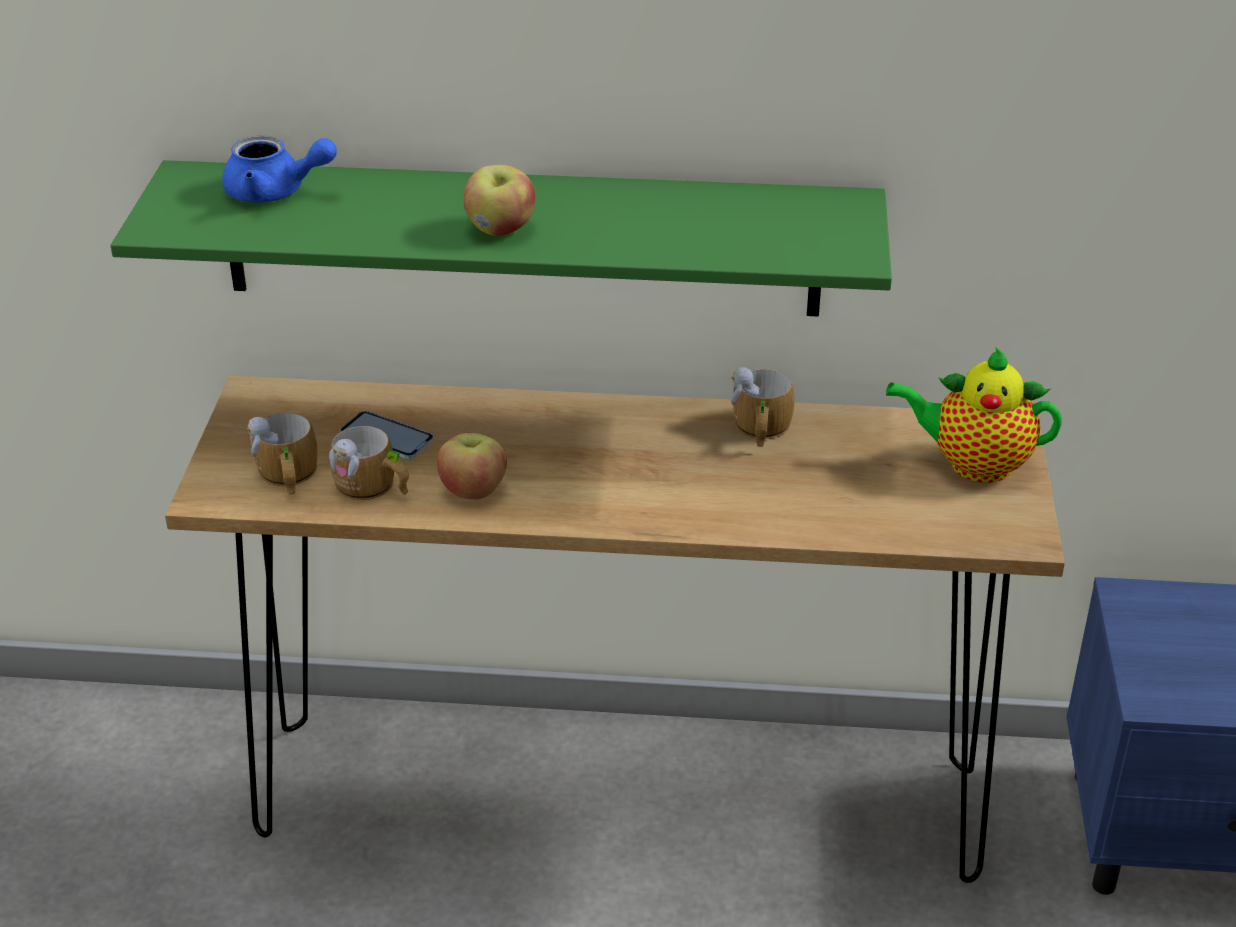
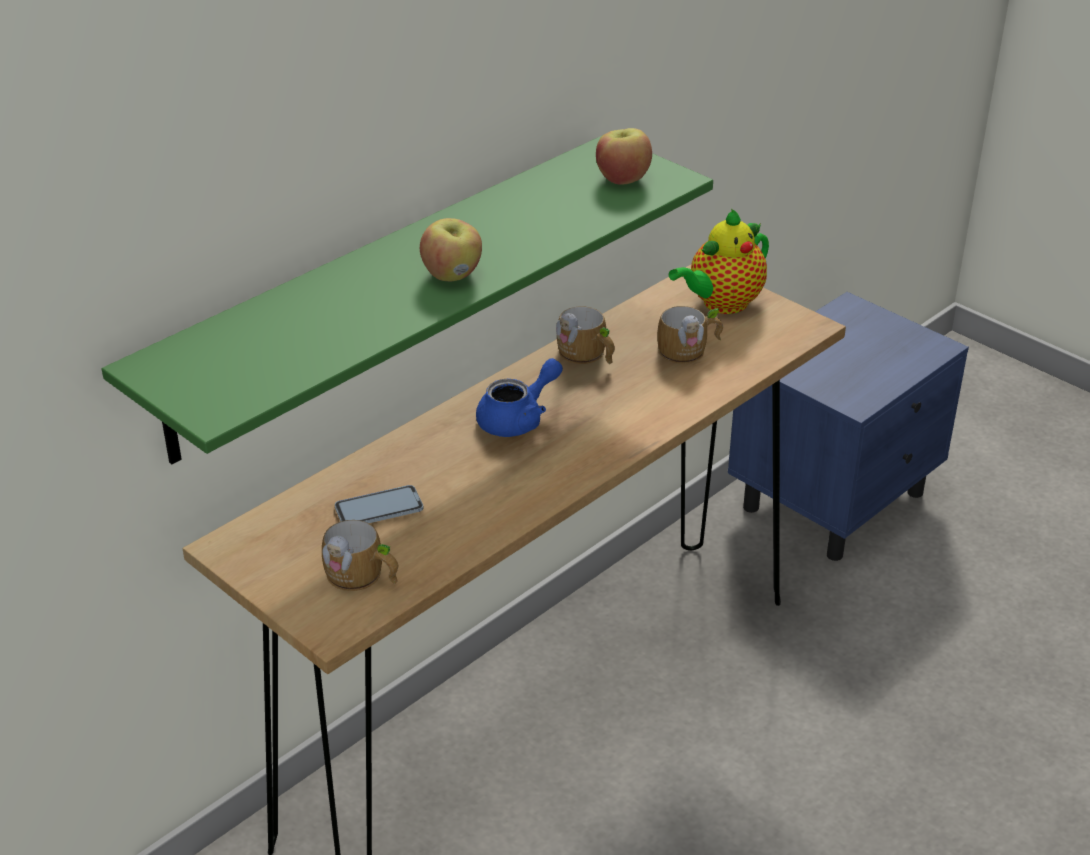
camera: 50 degrees left, 0 degrees up
blue teapot [222,136,337,203] -> blue teapot moved to [476,358,563,437]
mug [329,426,409,500] -> mug moved to [657,306,723,364]
apple [437,433,507,499] -> apple moved to [596,128,652,185]

